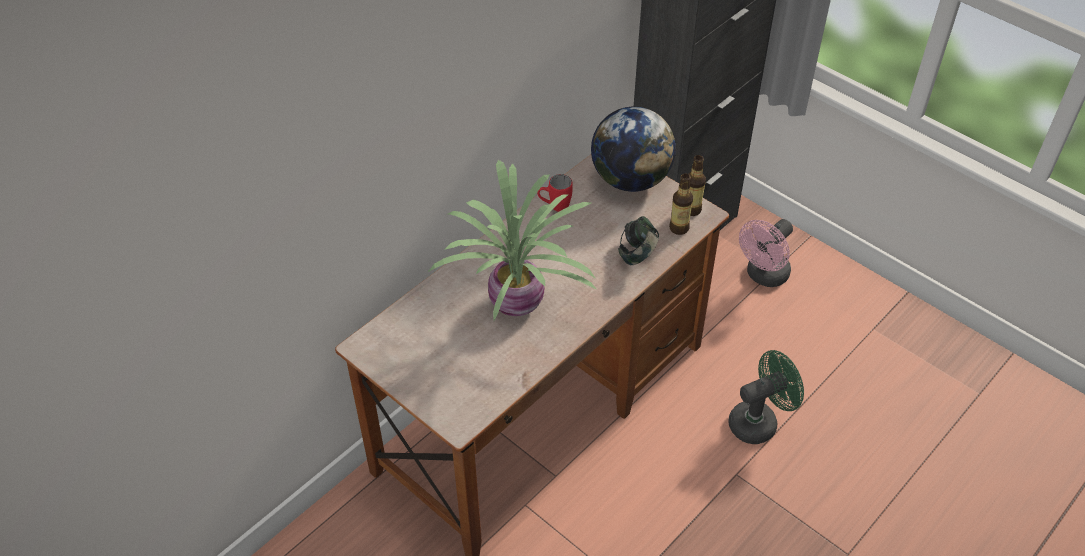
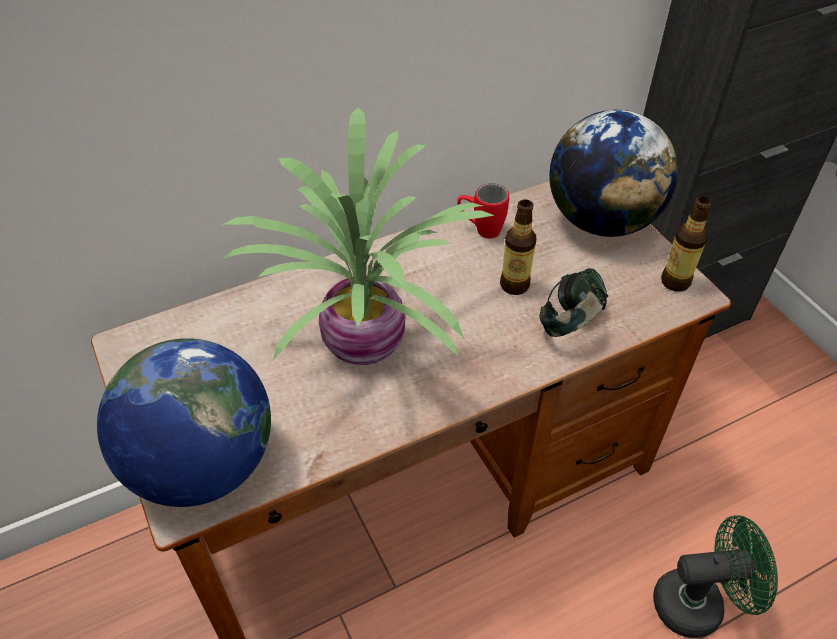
camera: 20 degrees right, 0 degrees up
bottle [669,174,693,235] -> bottle moved to [500,199,536,295]
pink fan [739,219,793,287] -> none
none -> globe [97,338,271,507]

